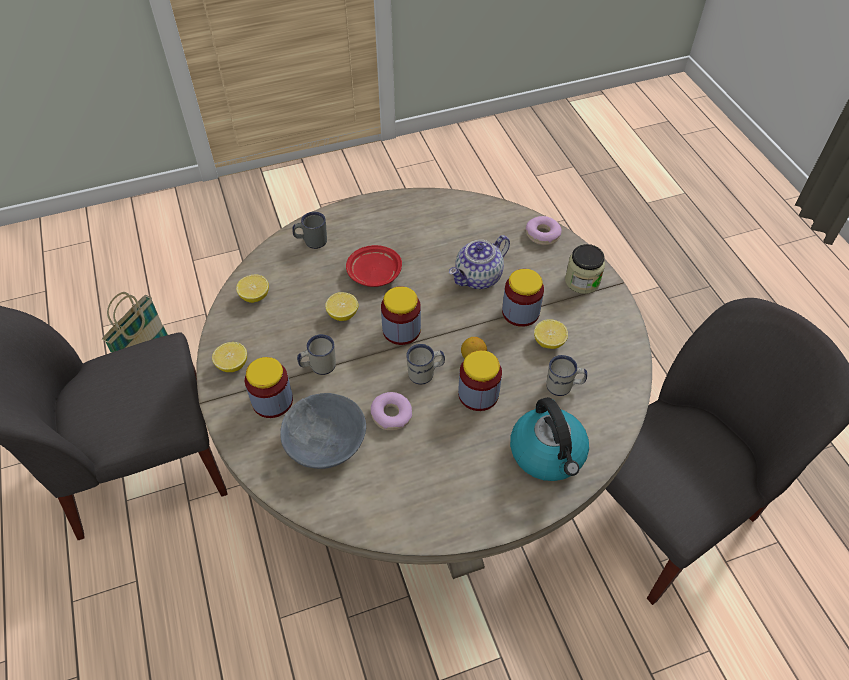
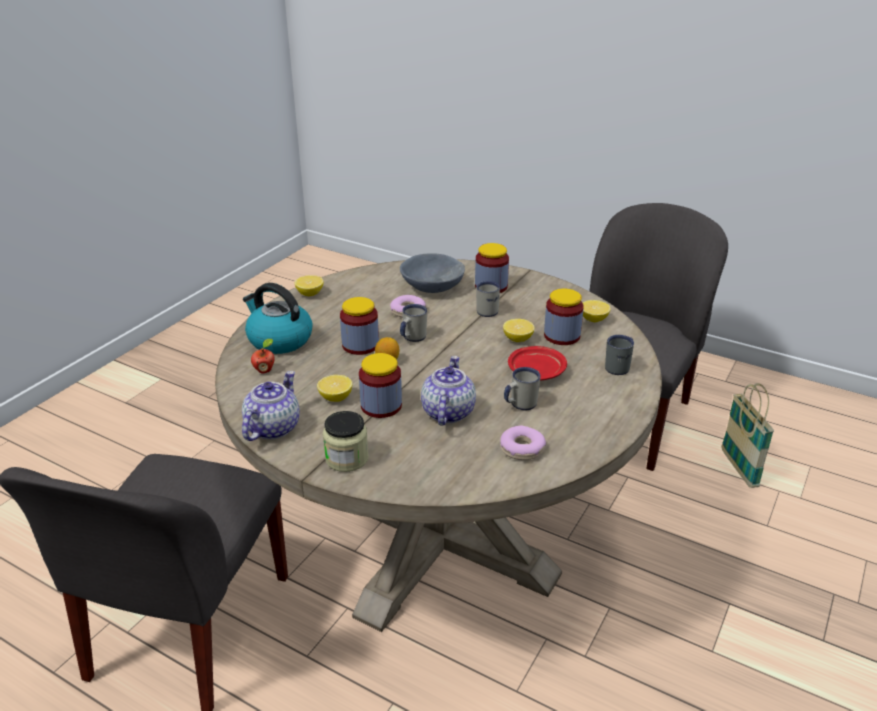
camera: 140 degrees right, 20 degrees down
lemon [212,342,247,372] -> lemon moved to [295,275,324,296]
jar [381,286,421,345] -> jar moved to [544,289,584,345]
donut [526,216,562,245] -> donut moved to [500,426,546,460]
white mug [546,355,587,396] -> white mug moved to [504,367,541,410]
none -> teapot [242,371,300,441]
none -> apple [251,339,275,374]

